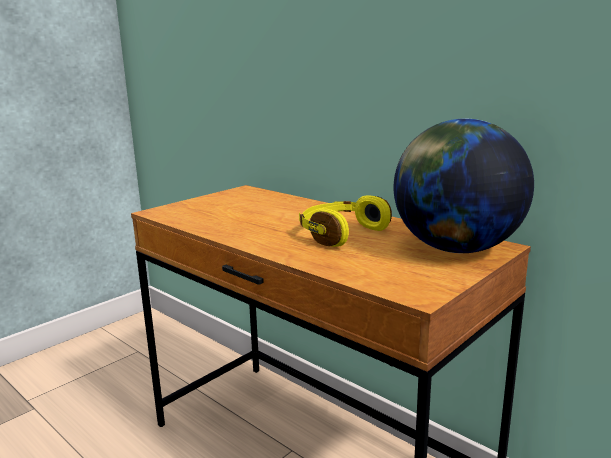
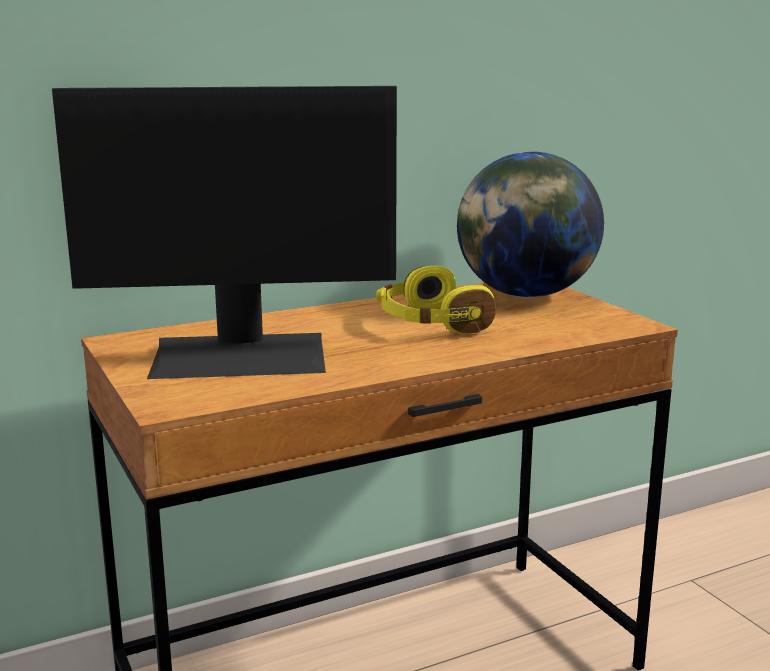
camera: 70 degrees left, 0 degrees up
none -> monitor [52,86,397,379]

